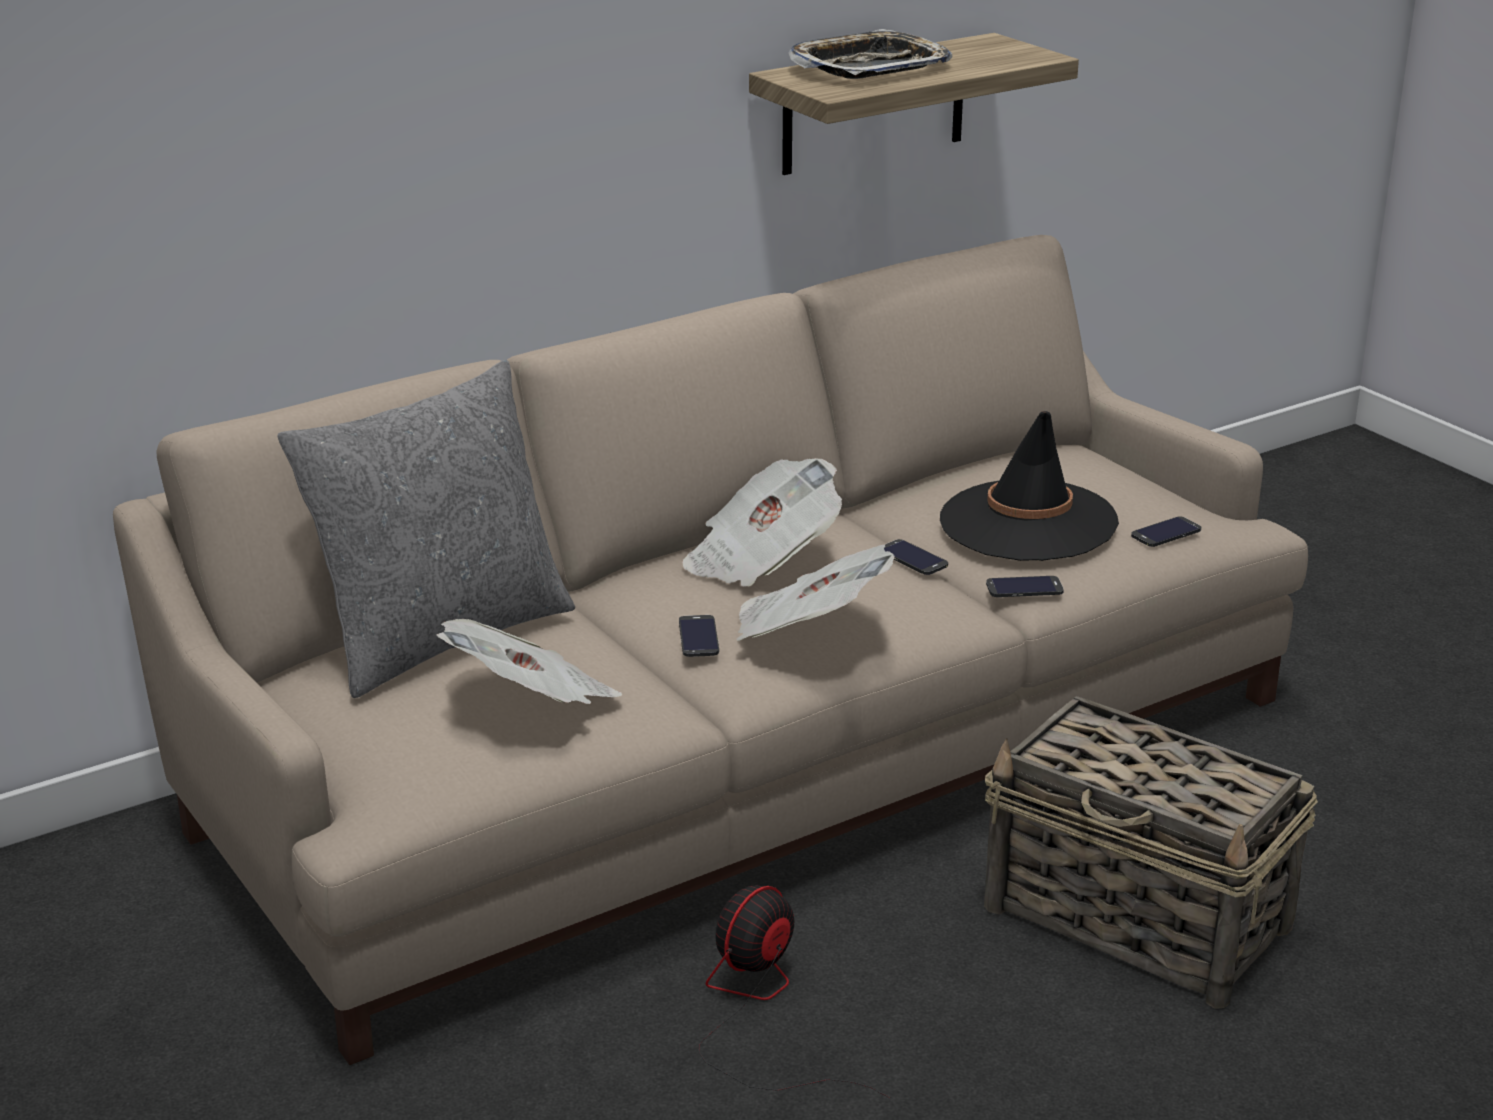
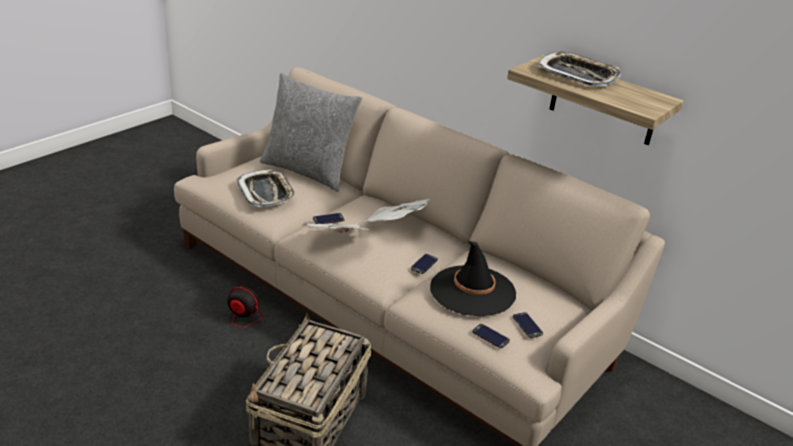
camera: 70 degrees right, 5 degrees up
newspaper [436,619,622,704] -> tray [237,169,296,207]
phone [986,576,1064,597] -> phone moved to [513,312,543,338]

